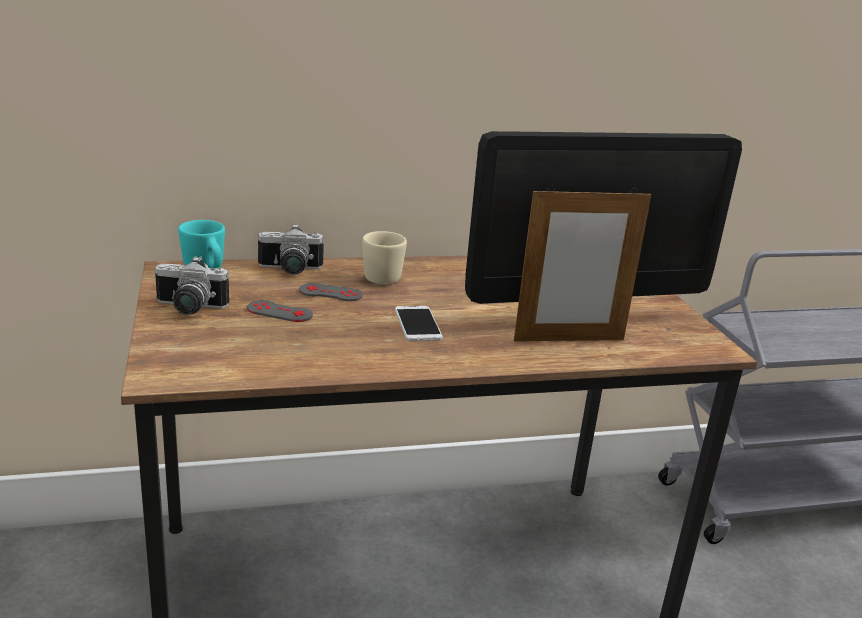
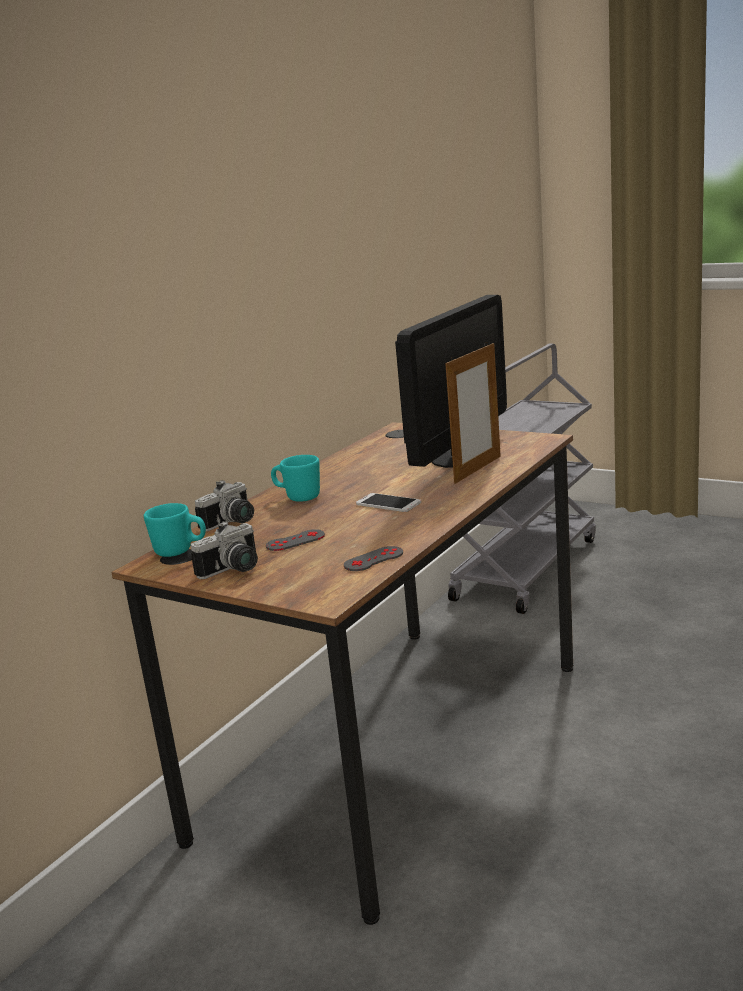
camera: 40 degrees left, 5 degrees down
grey game controller [299,283,363,301] -> grey game controller moved to [344,546,403,571]
beige mug [362,231,407,285] -> turquoise mug [271,455,320,502]

